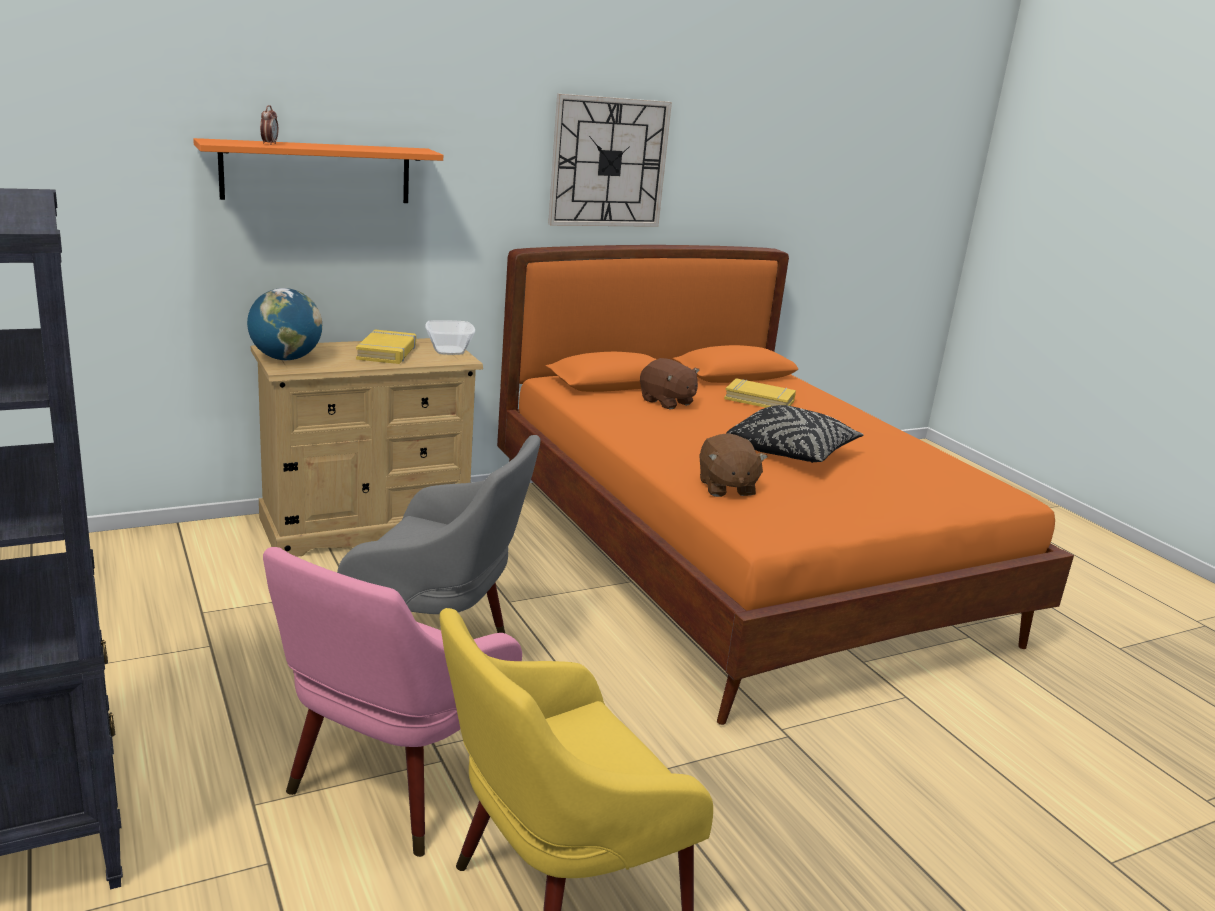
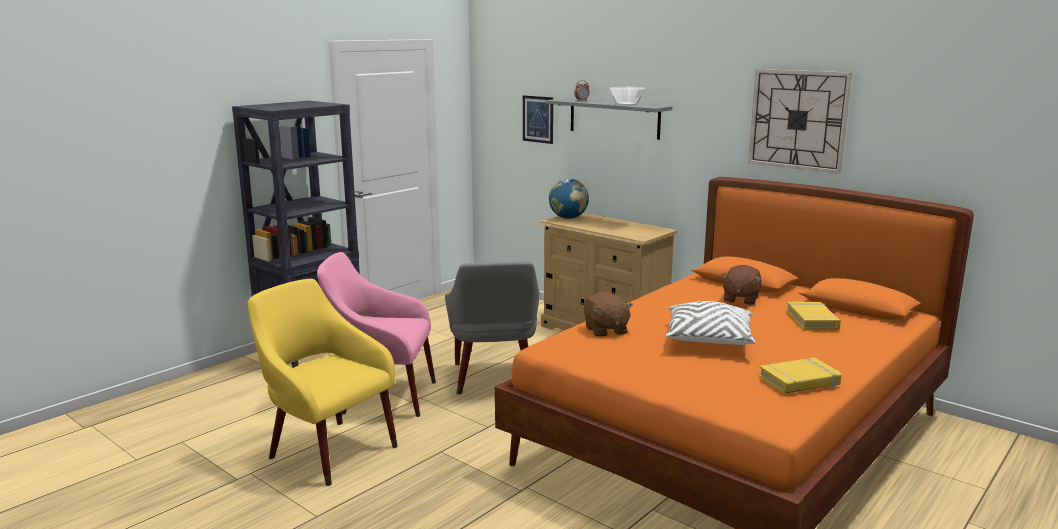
camera: 70 degrees right, 5 degrees down
orange shelf [193,138,443,203] -> grey shelf [545,99,672,140]
yellow book [356,329,416,364] -> yellow book moved to [759,357,842,394]
bowl [425,320,475,355] -> bowl moved to [609,86,645,105]
brown plush toy [699,433,768,497] -> brown plush toy turned 75 degrees counterclockwise [584,292,633,337]
black pillow [727,405,864,463] -> white pillow [665,301,755,345]
none -> picture [523,95,553,144]

